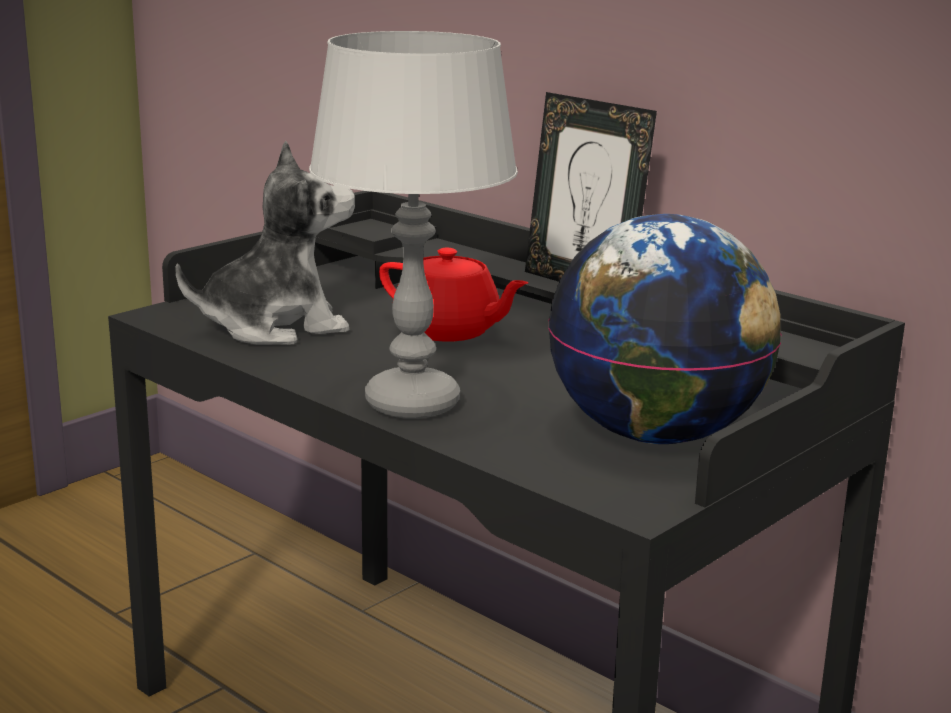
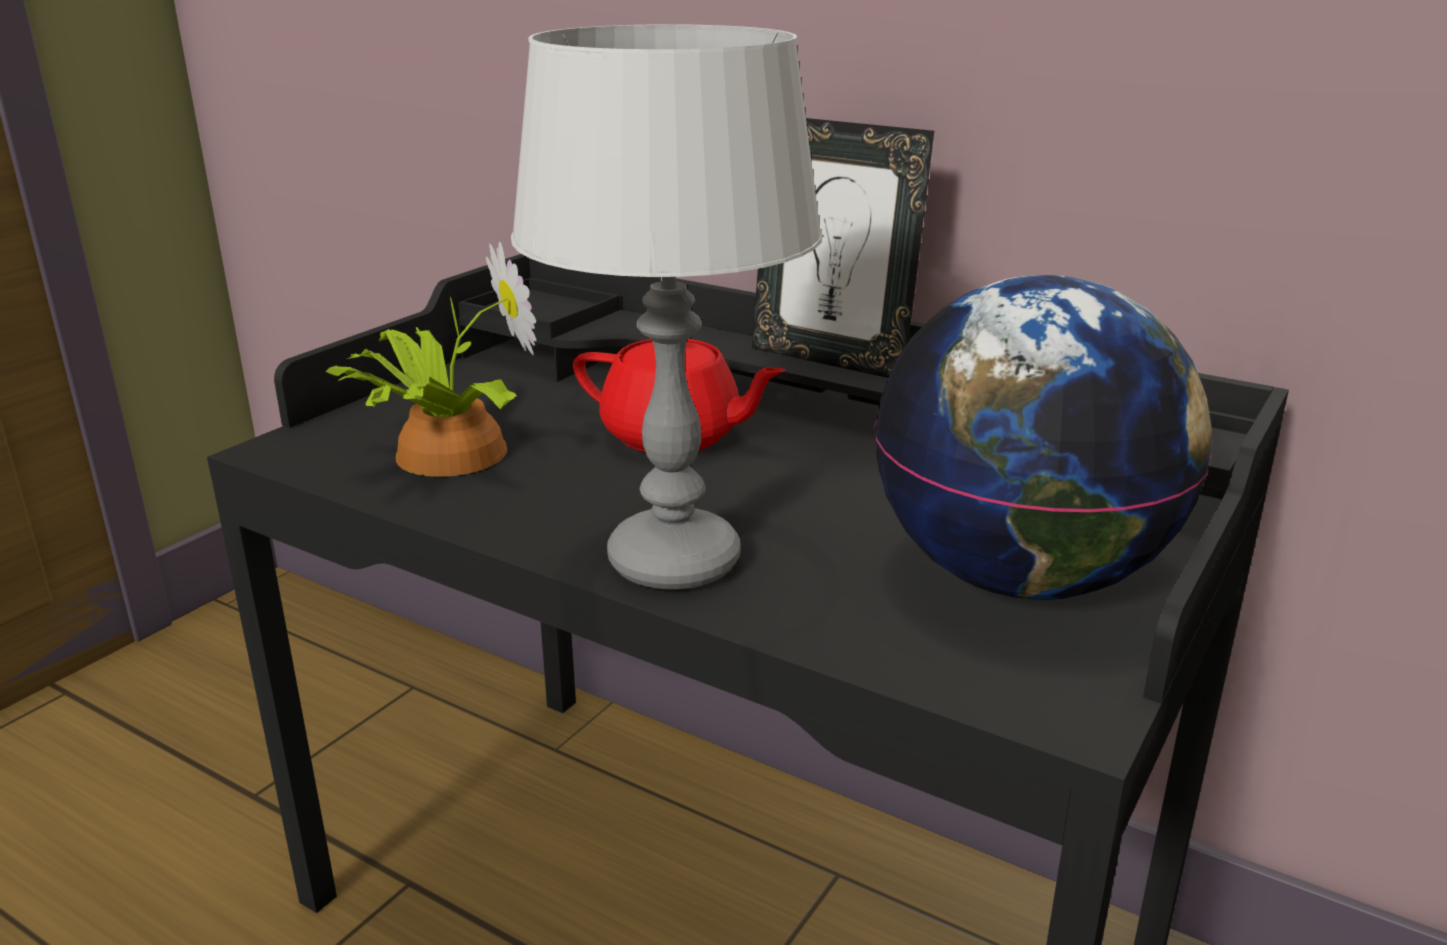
camera: 10 degrees left, 5 degrees up
plush toy [175,141,355,345] -> potted plant [326,242,537,477]

